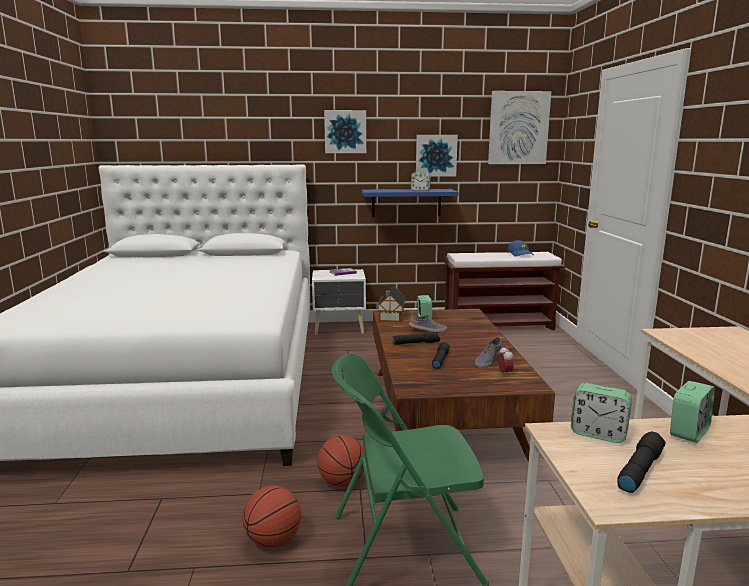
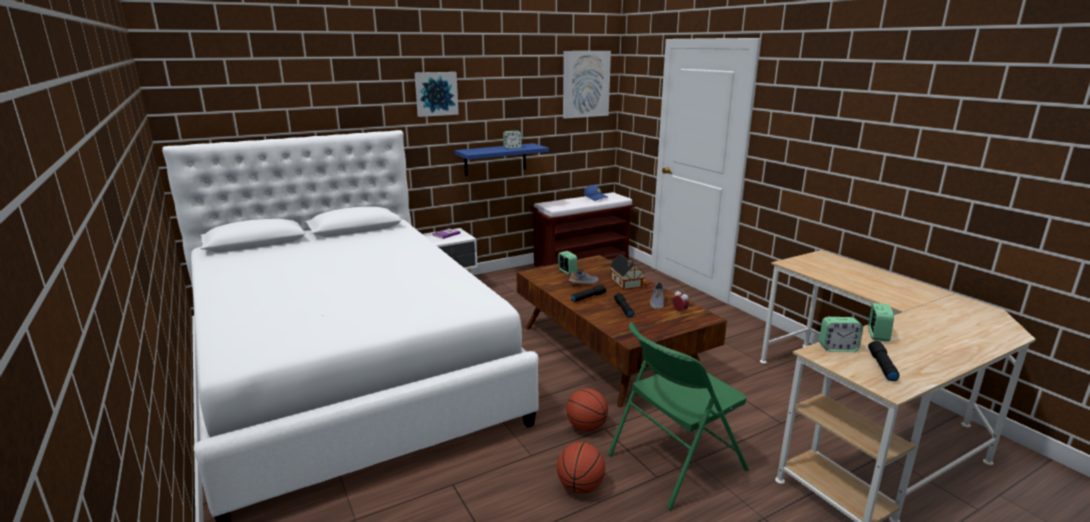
camera: 25 degrees left, 5 degrees up
toy house [377,287,406,322] -> toy house moved to [609,254,646,290]
picture [416,135,458,177] -> none

